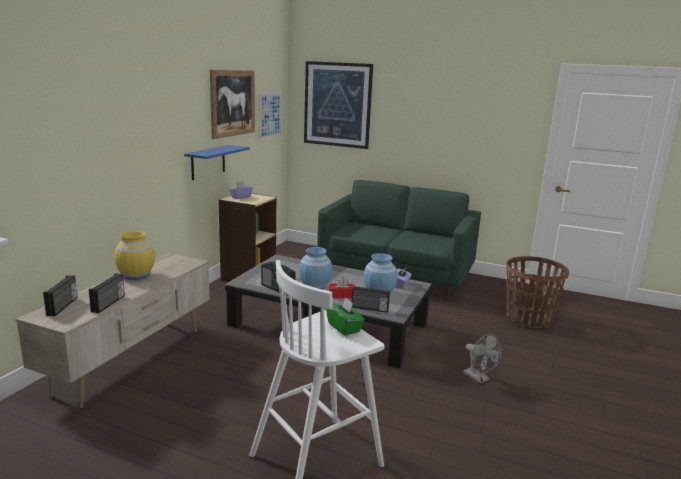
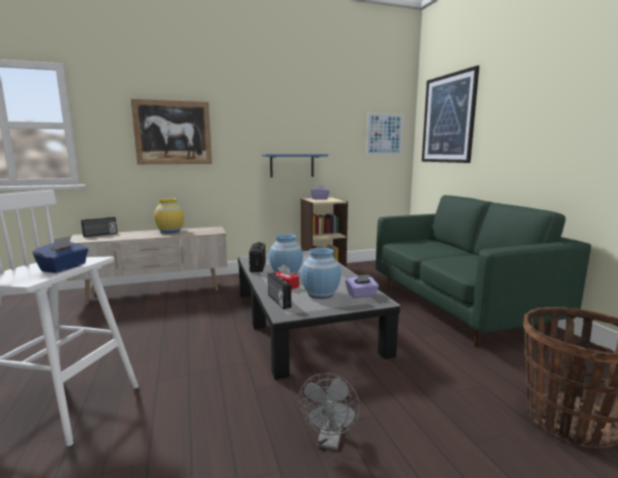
camera: 50 degrees right, 5 degrees down
radio [89,273,125,313] -> none
picture [210,70,255,139] -> picture moved to [131,99,212,164]
green tissue box [326,297,365,336] -> blue tissue box [33,236,88,273]

